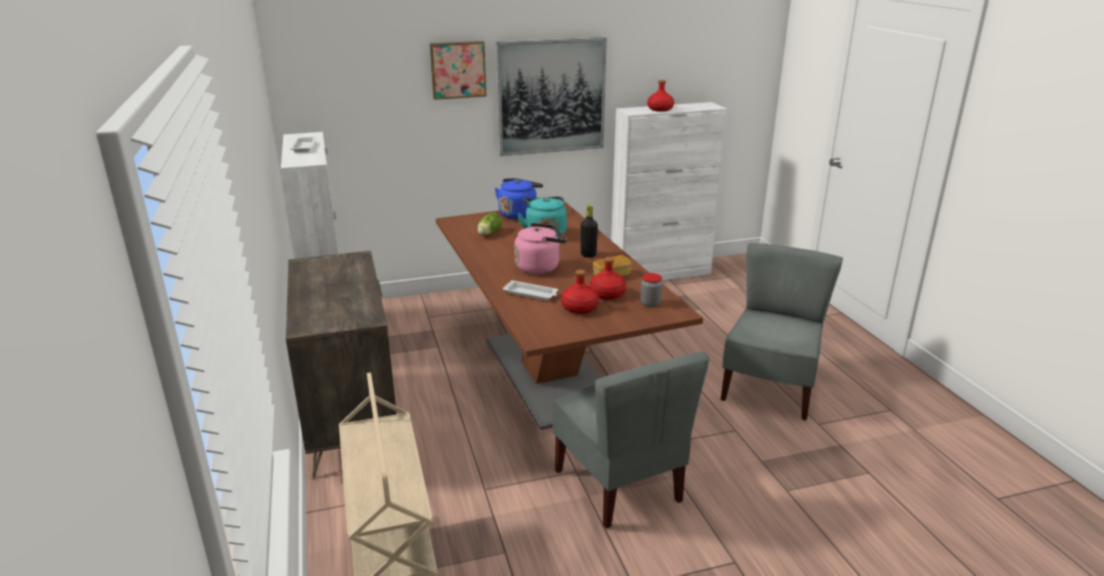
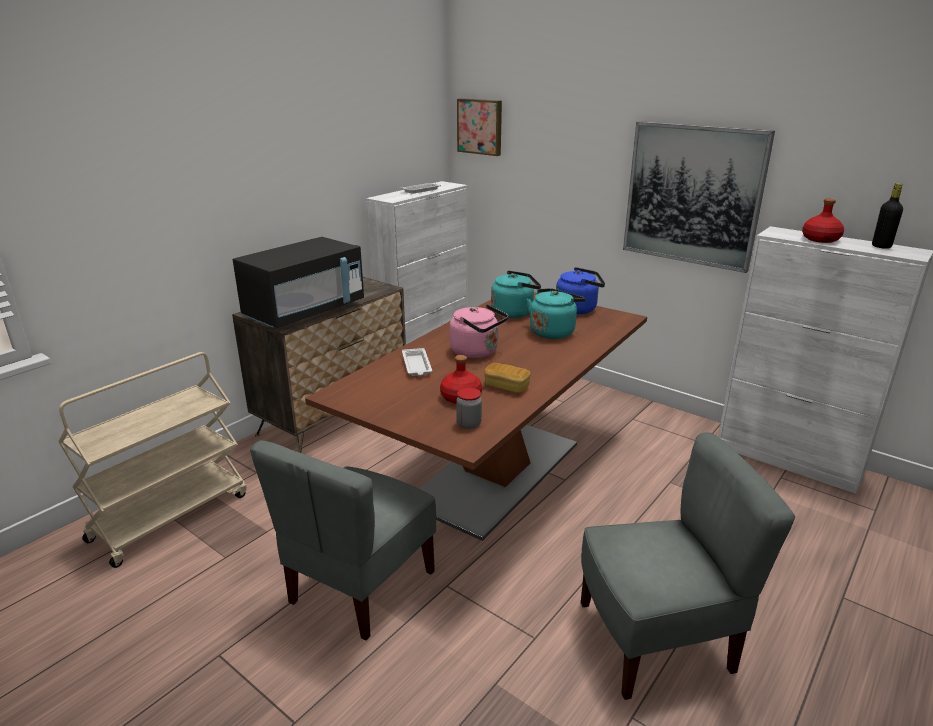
camera: 55 degrees right, 0 degrees up
picture [430,41,486,100] -> picture moved to [457,98,502,156]
lettuce [477,213,502,235] -> turquoise kettle [491,271,541,318]
red bottle [561,270,599,314] -> none
black bottle [581,205,598,258] -> black bottle moved to [872,183,903,249]
none -> black microwave [233,237,364,328]

